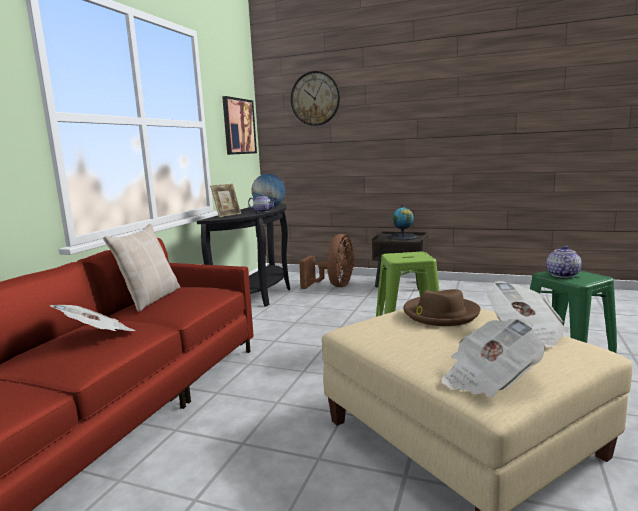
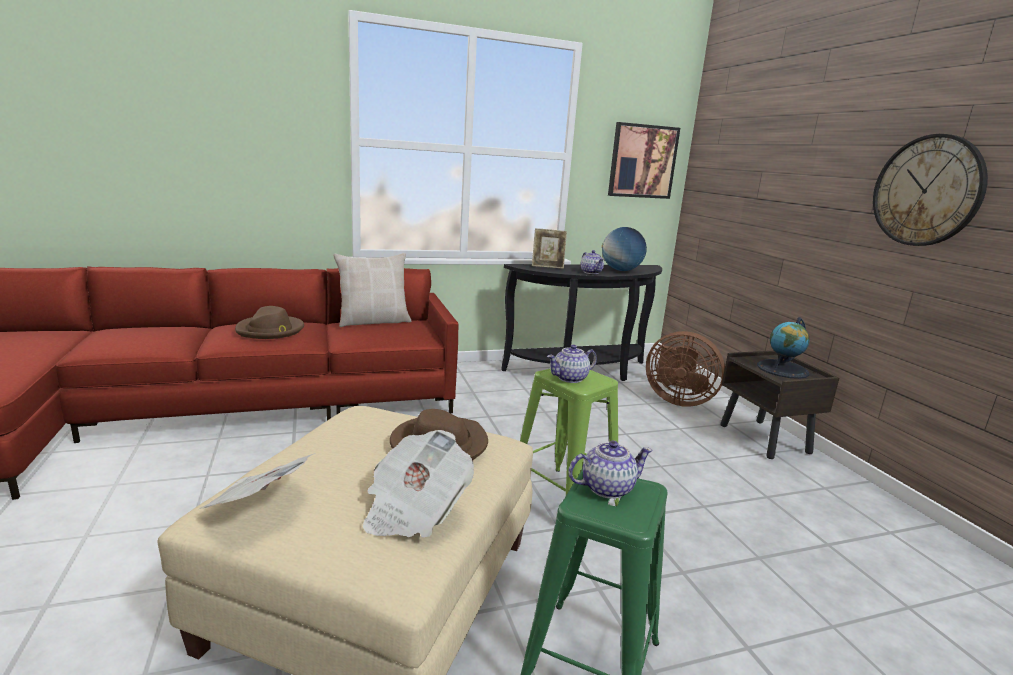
camera: 50 degrees right, 5 degrees up
newspaper [49,305,136,331] -> brown hat [235,306,304,339]
wall clock [291,71,340,126] -> wall clock moved to [873,134,988,246]
brown fan [299,234,354,289] -> brown fan turned 45 degrees clockwise [646,331,725,407]
none -> teapot [547,345,597,383]

